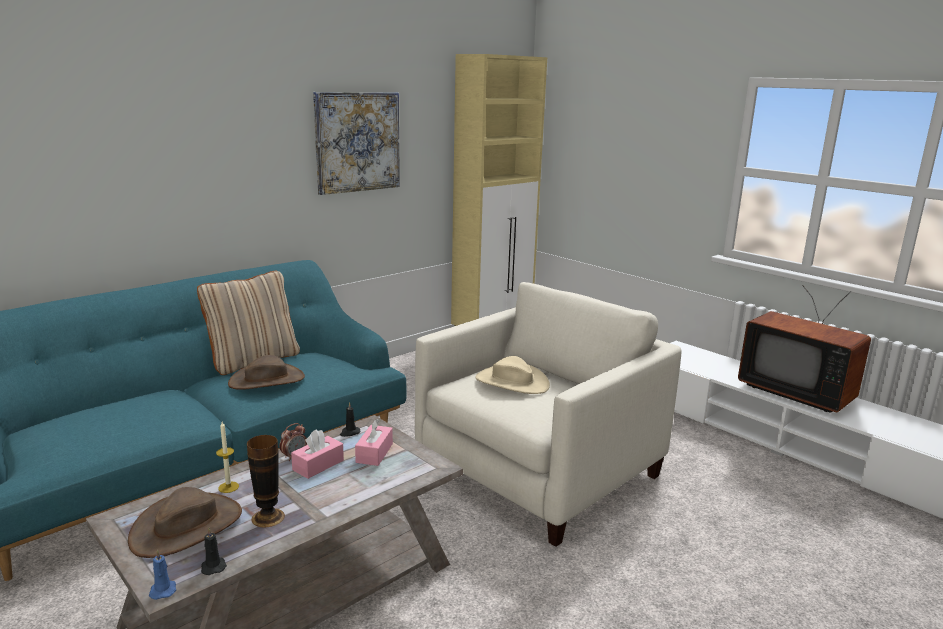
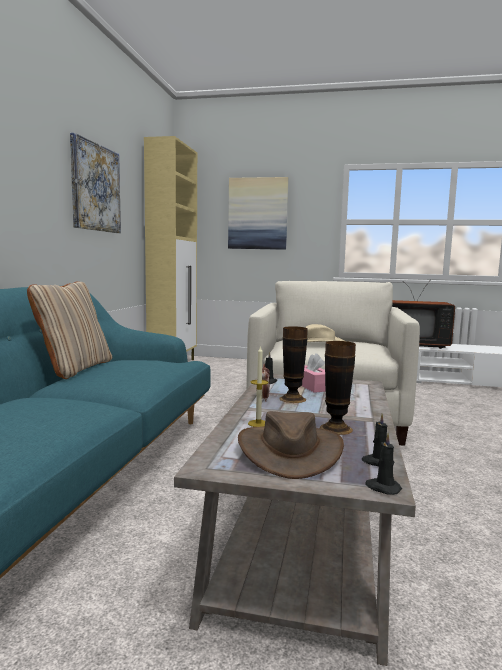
camera: 35 degrees left, 10 degrees down
blue candle [149,549,176,600] -> black candle [365,433,402,495]
brown hat [228,355,305,390] -> none
pink tissue box [291,429,344,479] -> vase [279,326,308,403]
none -> picture [228,177,289,250]

